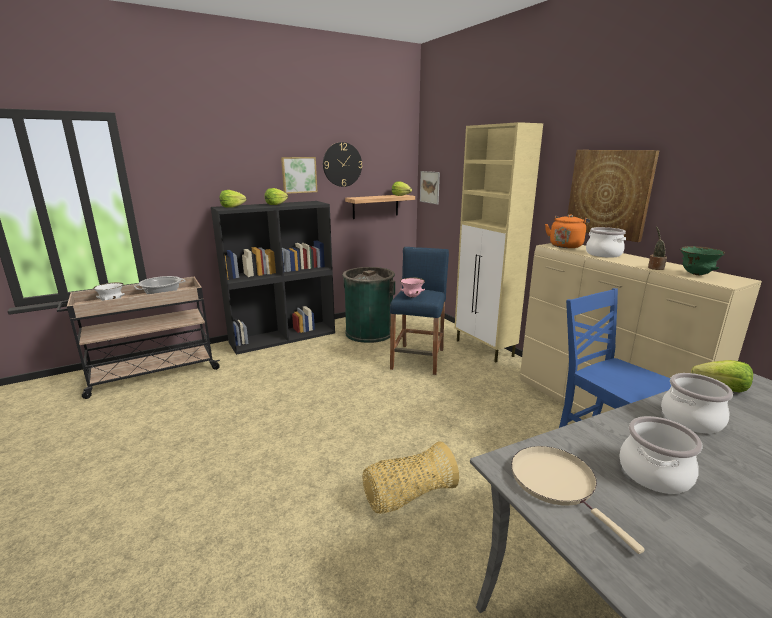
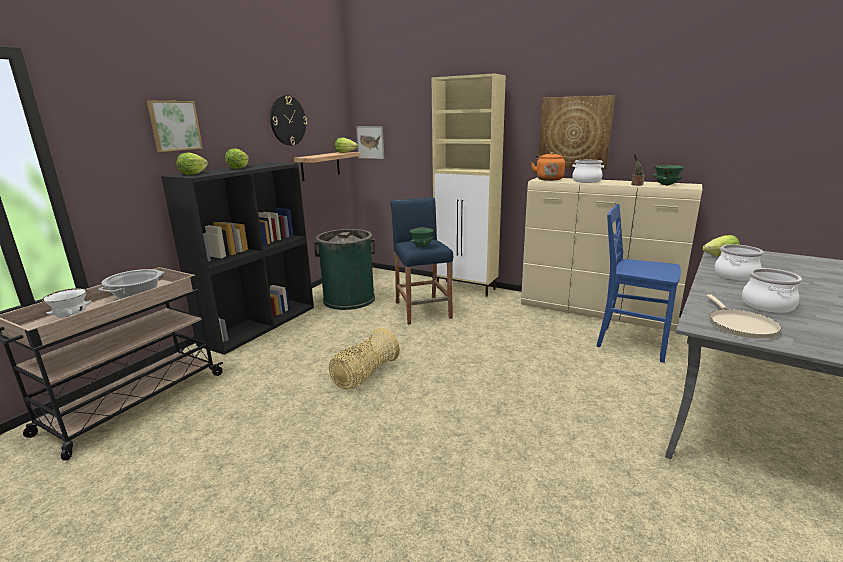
camera: 30 degrees left, 0 degrees up
picture [281,157,317,194] -> picture moved to [147,101,203,152]
basket [363,441,459,514] -> basket moved to [329,328,400,389]
pink bowl [400,277,425,298] -> green bowl [409,228,434,247]
beige frying pan [511,446,645,554] -> beige frying pan turned 120 degrees counterclockwise [706,294,782,339]

